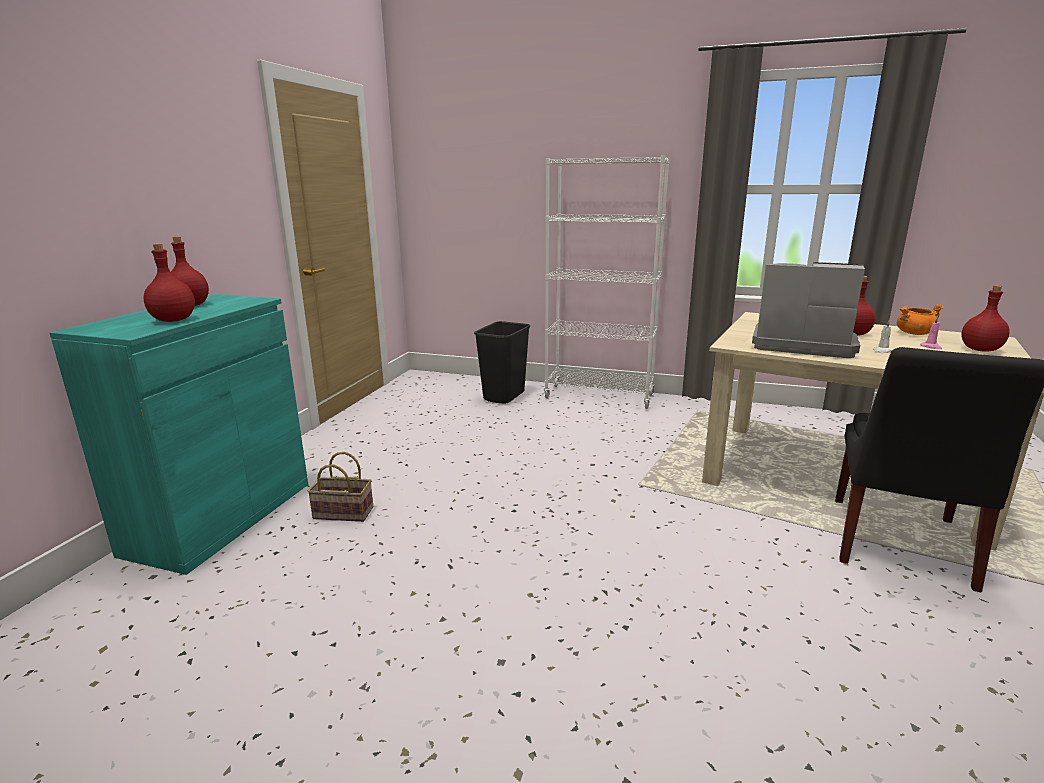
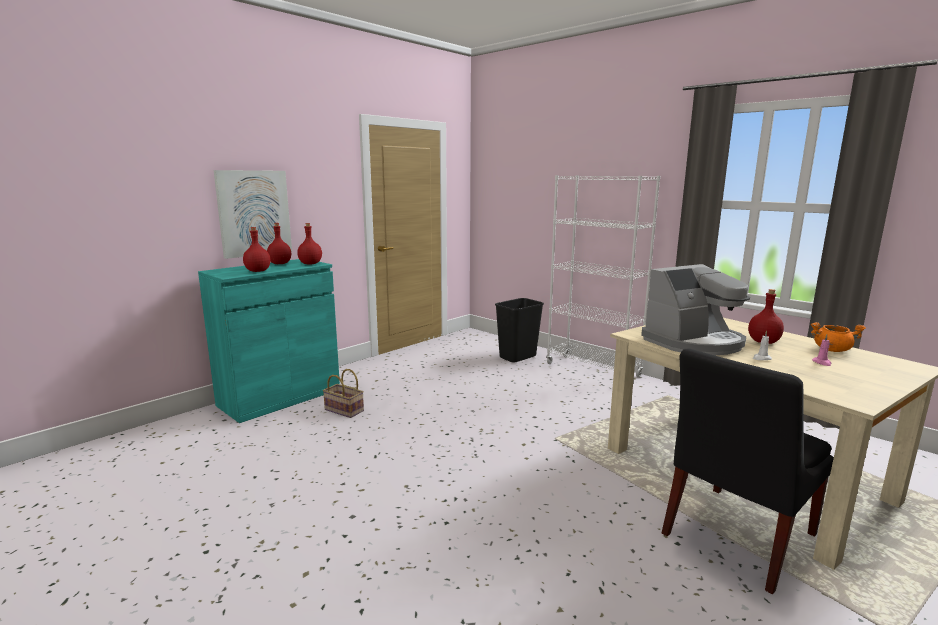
camera: 25 degrees right, 5 degrees down
coffee machine [752,262,865,358] -> coffee machine turned 105 degrees clockwise [641,264,750,355]
red bottle [961,285,1010,352] -> red bottle moved to [297,223,322,264]
none -> picture [214,170,292,259]

